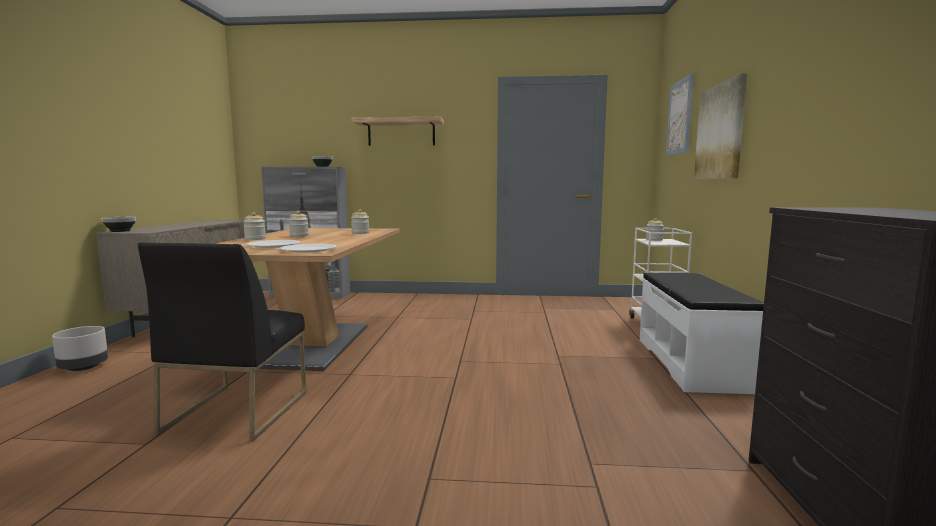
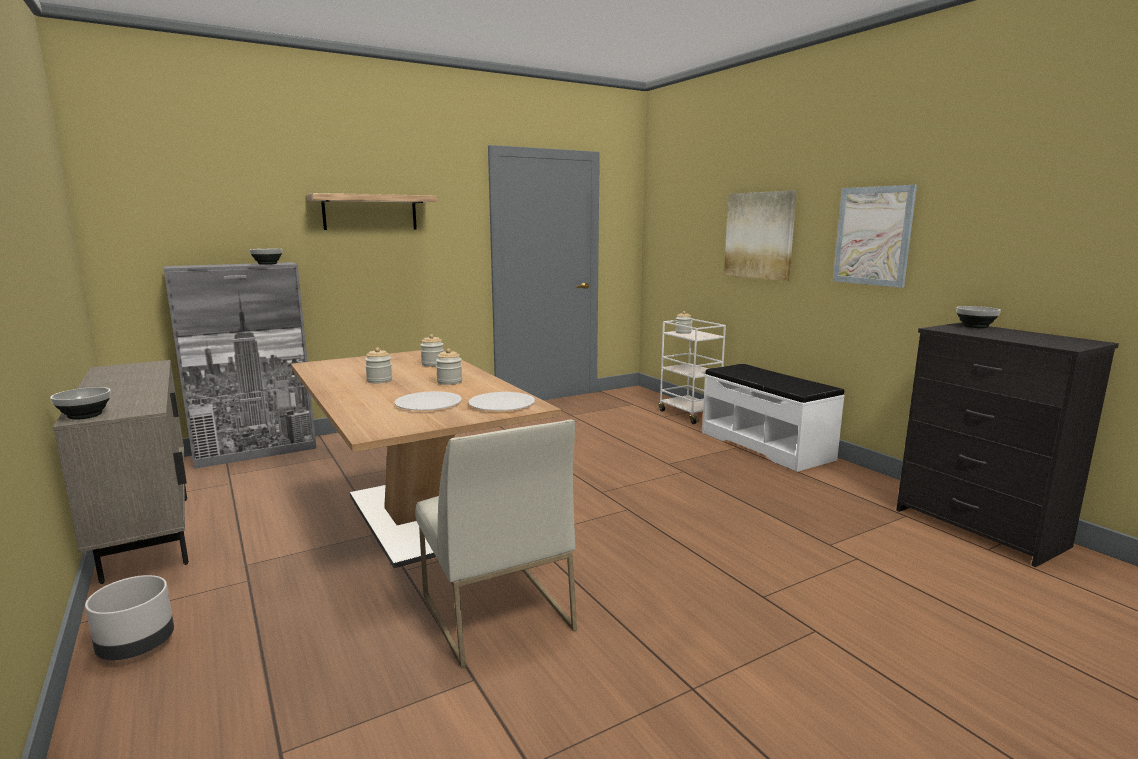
camera: 35 degrees left, 5 degrees up
black chair [138,242,307,442] -> white chair [415,419,577,668]
jar [243,212,266,240] -> jar moved to [436,348,462,385]
picture [666,73,694,156] -> picture moved to [833,185,917,288]
none -> bowl [956,306,1001,328]

